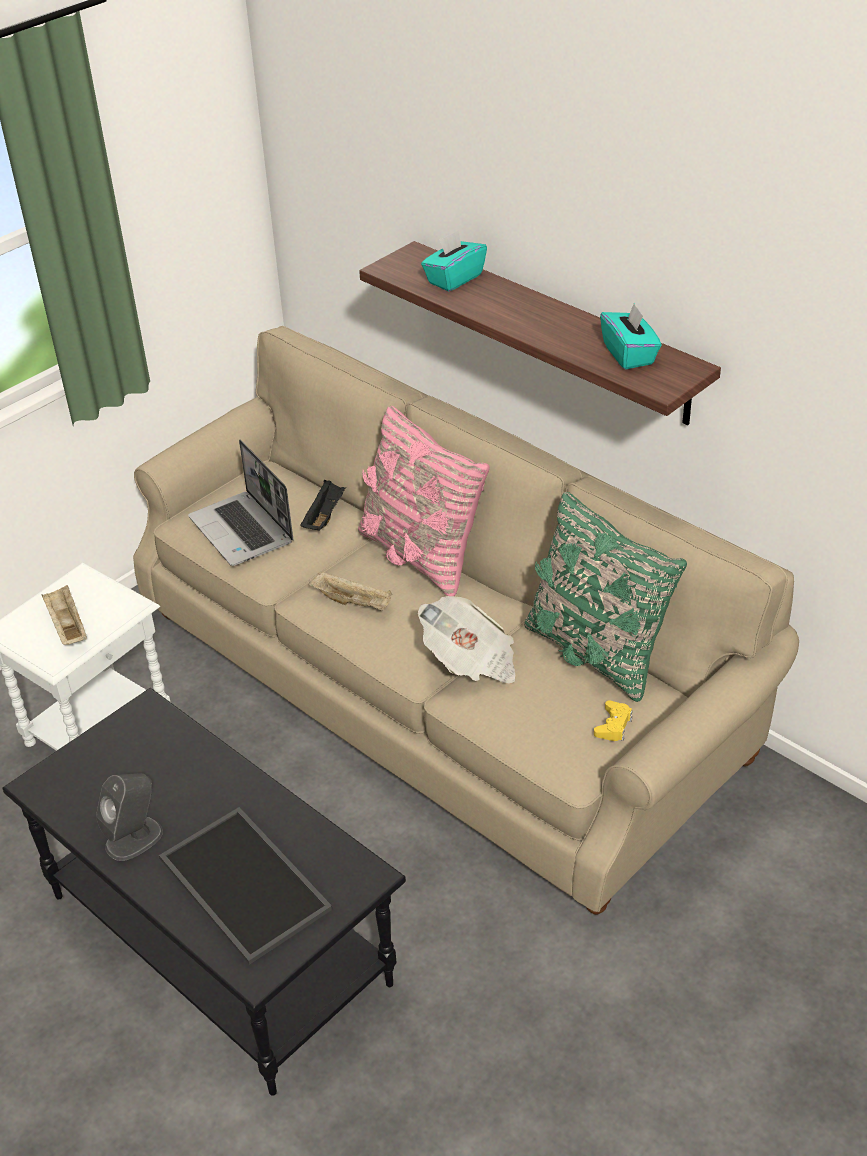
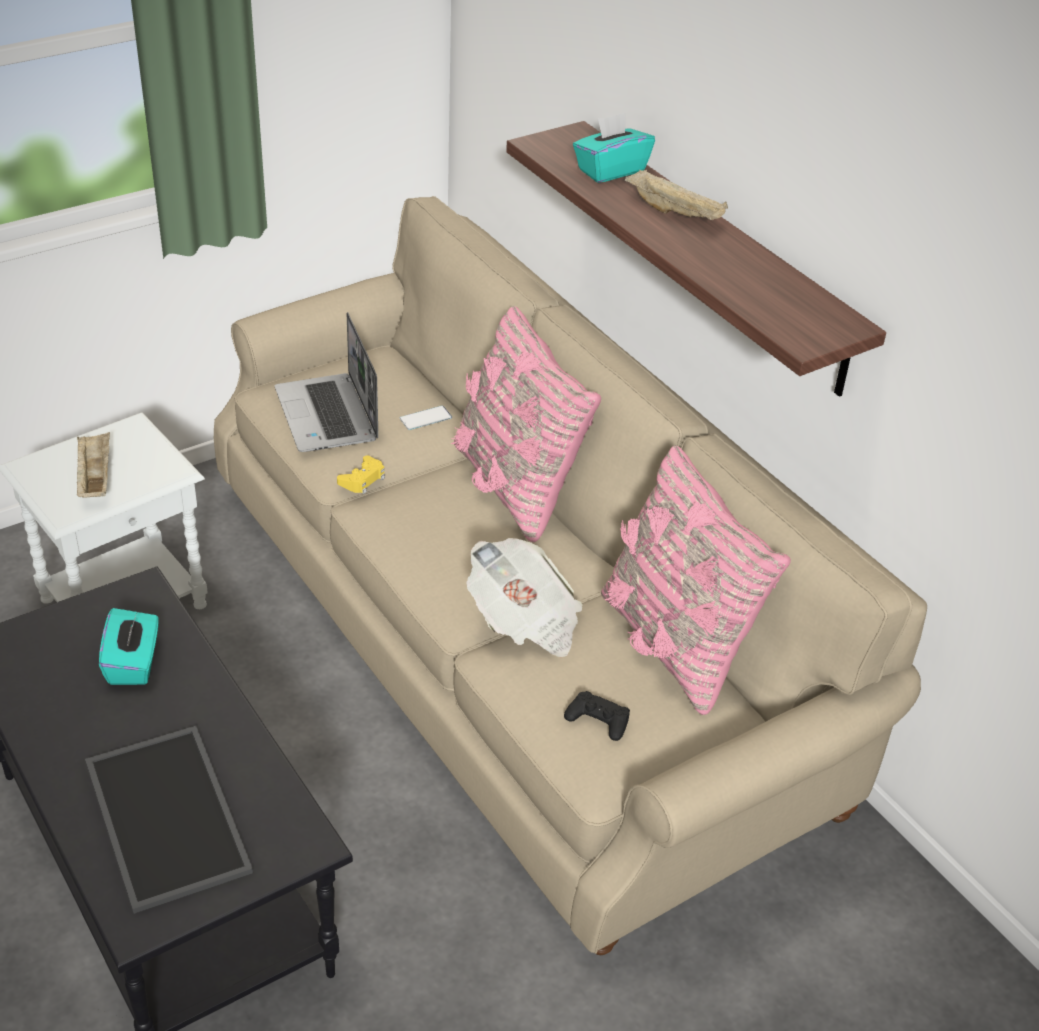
camera: 10 degrees right, 0 degrees up
grey speaker [96,773,163,861] -> none
black tray [300,479,345,531] -> phone [400,406,452,430]
beige tray [309,571,392,610] -> beige tray moved to [625,170,728,220]
green pillow [524,492,687,702] -> pink pillow [601,445,791,715]
yellow game controller [594,700,632,741] -> yellow game controller moved to [337,455,385,494]
turquoise tissue box [600,303,662,370] -> turquoise tissue box moved to [99,608,158,685]
none -> black game controller [564,691,630,741]

